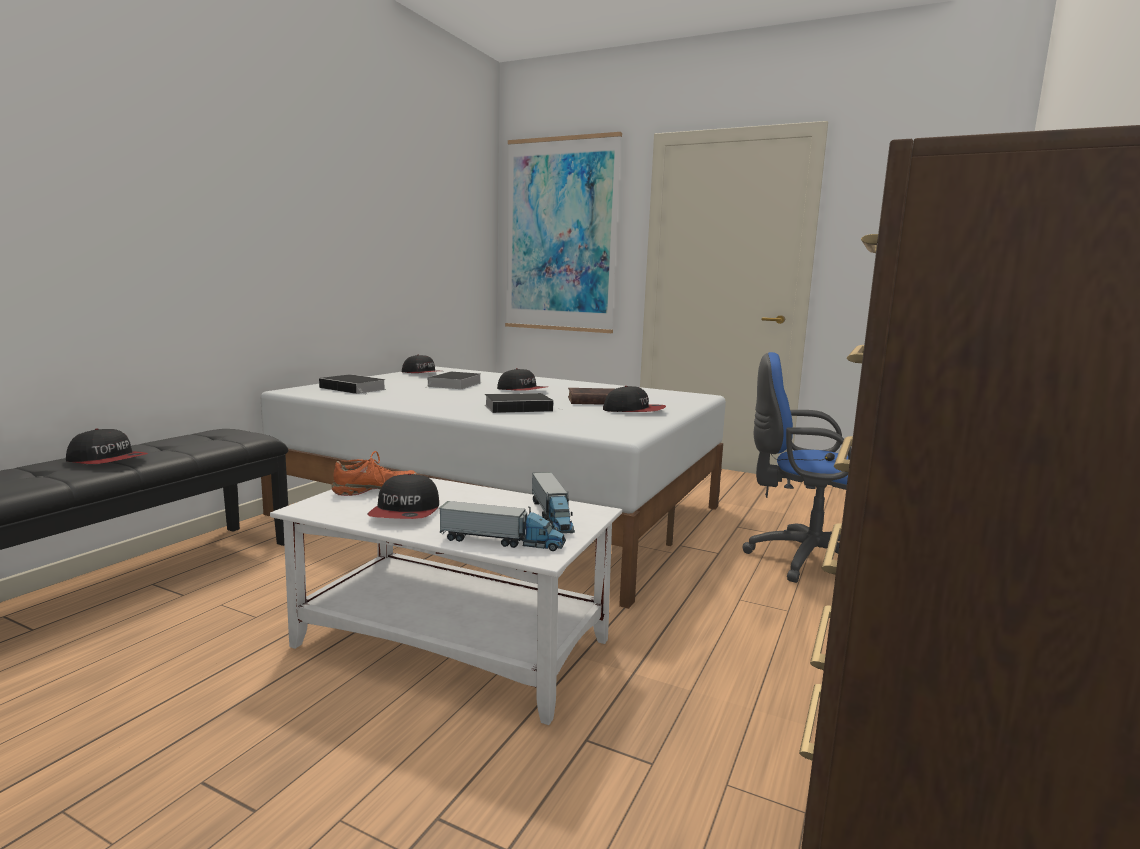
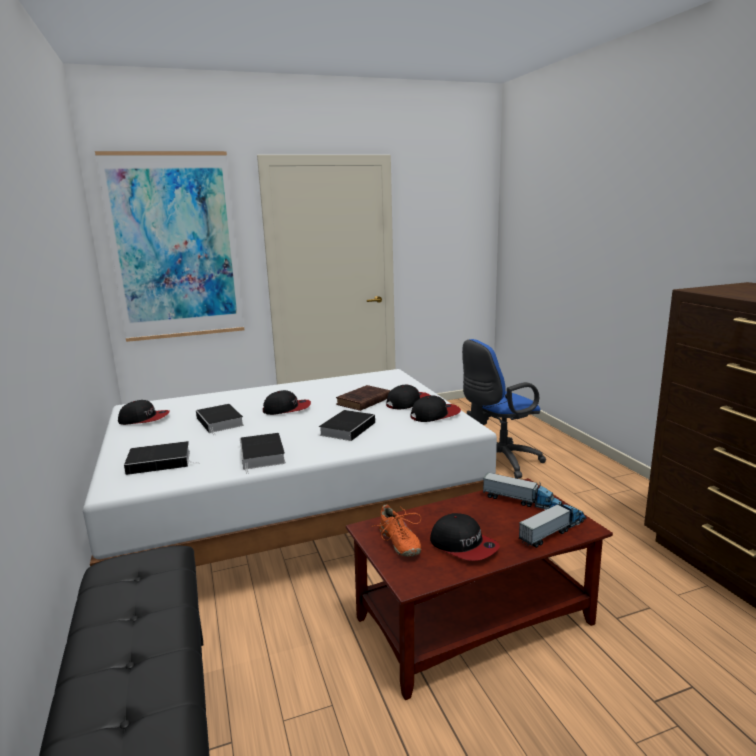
camera: 45 degrees left, 5 degrees up
cap [66,428,148,464] -> cap moved to [410,395,461,422]
white coffee table [270,478,622,725] -> brown coffee table [346,478,613,700]
orange shoe [331,451,418,496] -> orange shoe turned 135 degrees clockwise [372,504,421,557]
none -> book [240,433,286,474]

